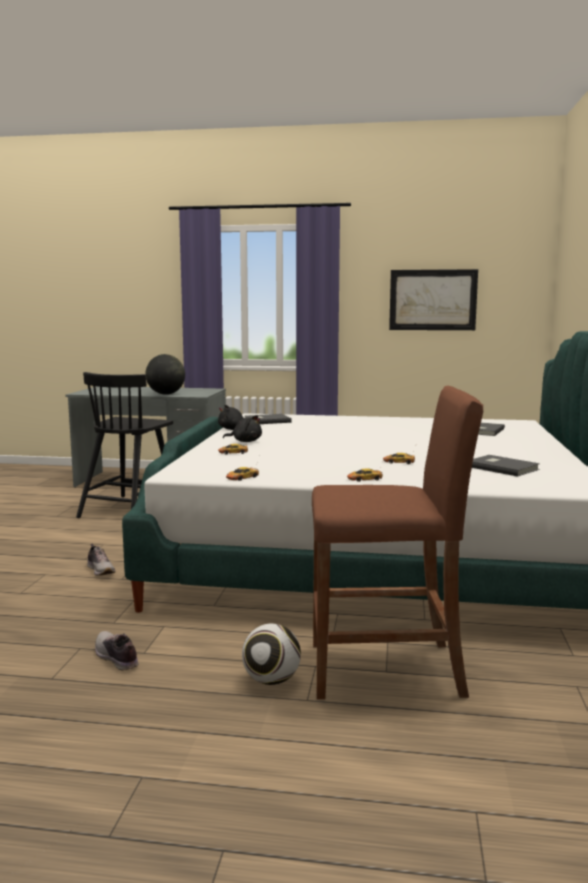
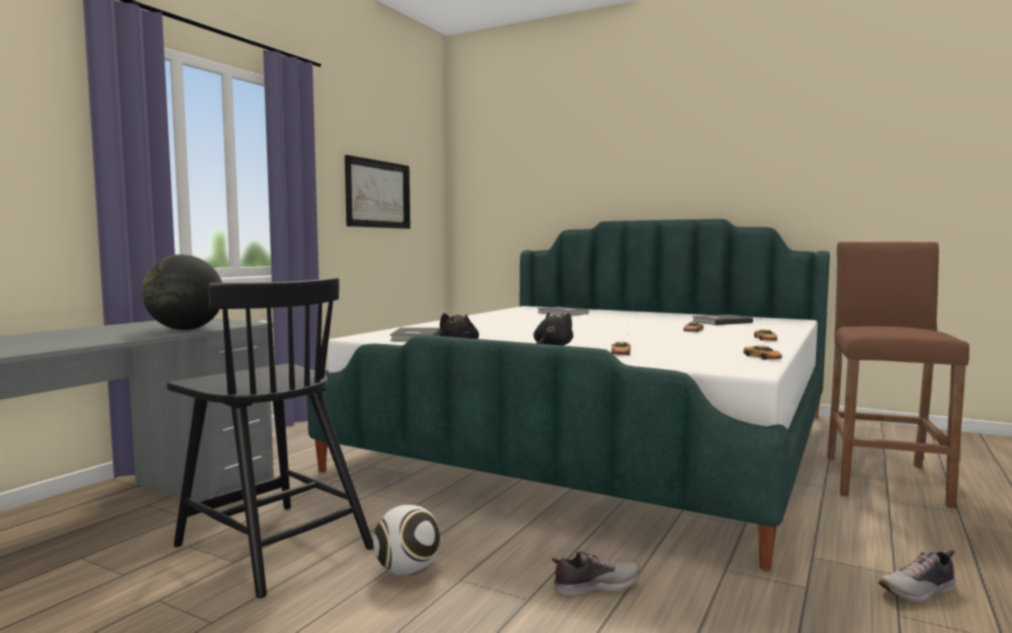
camera: 70 degrees left, 5 degrees down
football [242,623,301,685] -> football moved to [373,504,441,576]

